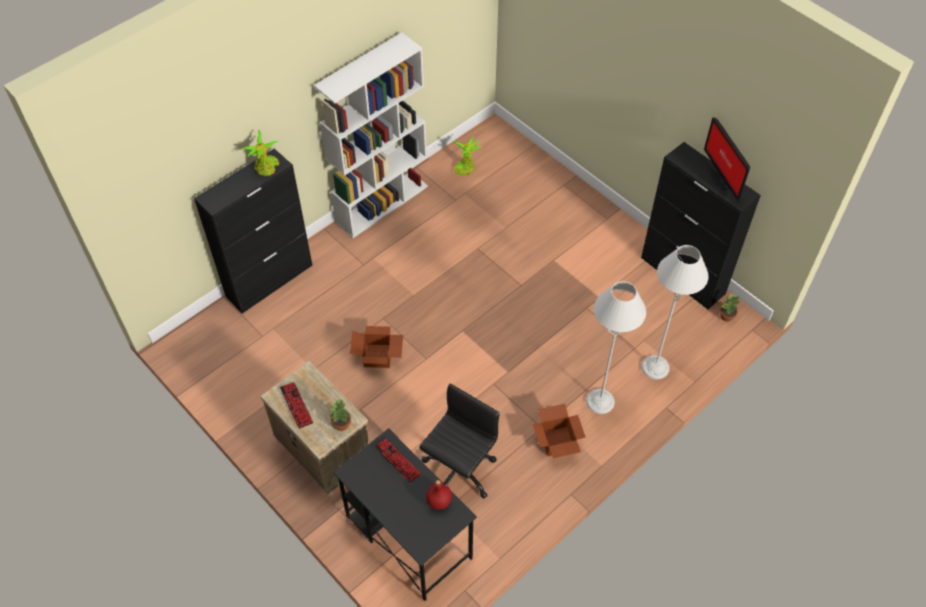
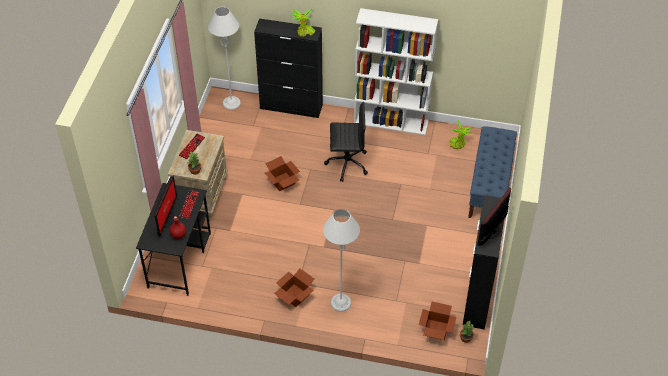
camera: 55 degrees right, 5 degrees down
black office chair [419,383,500,498] -> black office chair moved to [324,102,368,182]
grey floor lamp [641,245,709,379] -> grey floor lamp moved to [208,7,241,110]
none -> monitor [154,176,177,237]
none -> cardboard box [419,302,457,340]
none -> blue bench [468,126,517,218]

